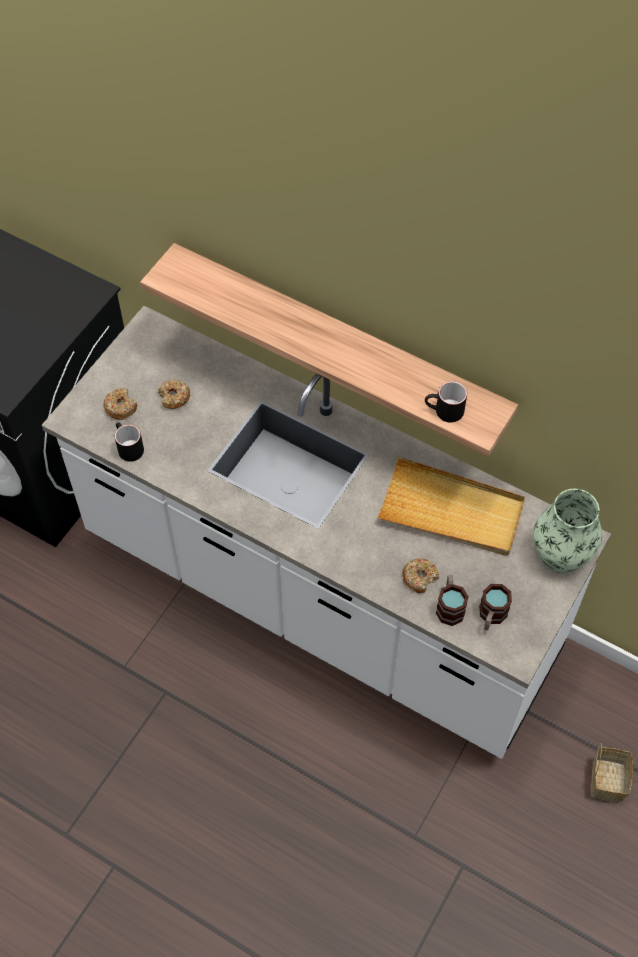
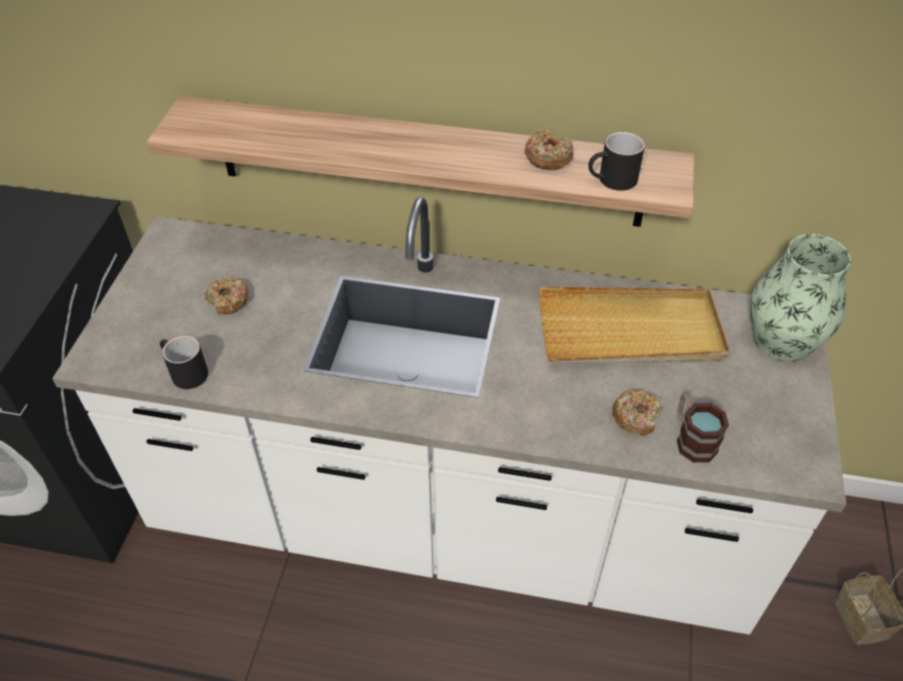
camera: 20 degrees left, 10 degrees down
donut [104,388,137,420] -> donut moved to [524,129,574,170]
mug [479,584,512,631] -> none

